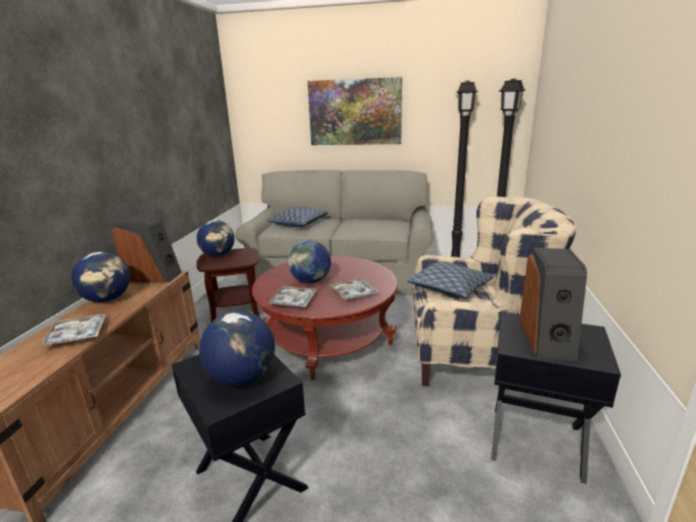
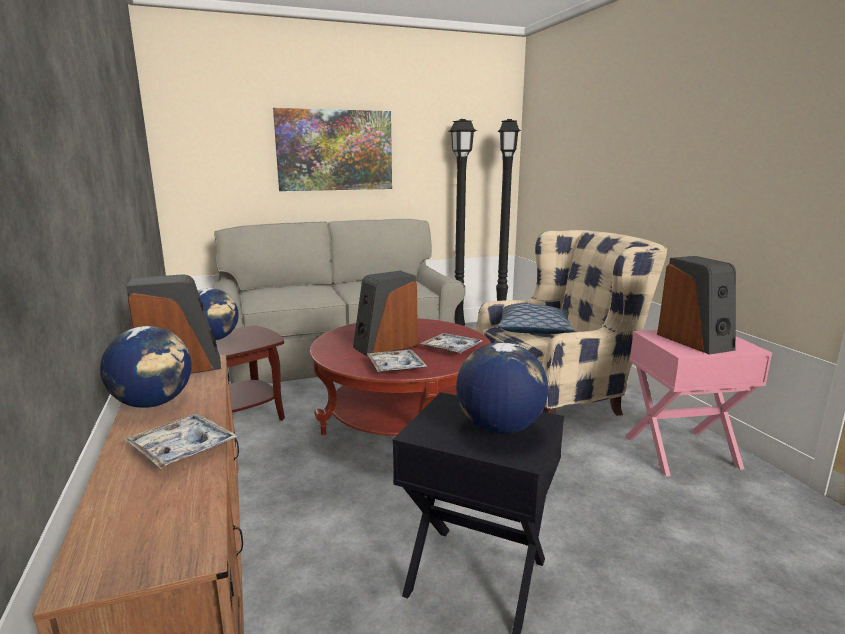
camera: 30 degrees left, 5 degrees down
pillow [267,207,328,227] -> none
globe [288,241,331,283] -> speaker [353,271,418,356]
black side table [491,313,621,484] -> pink side table [626,330,772,476]

